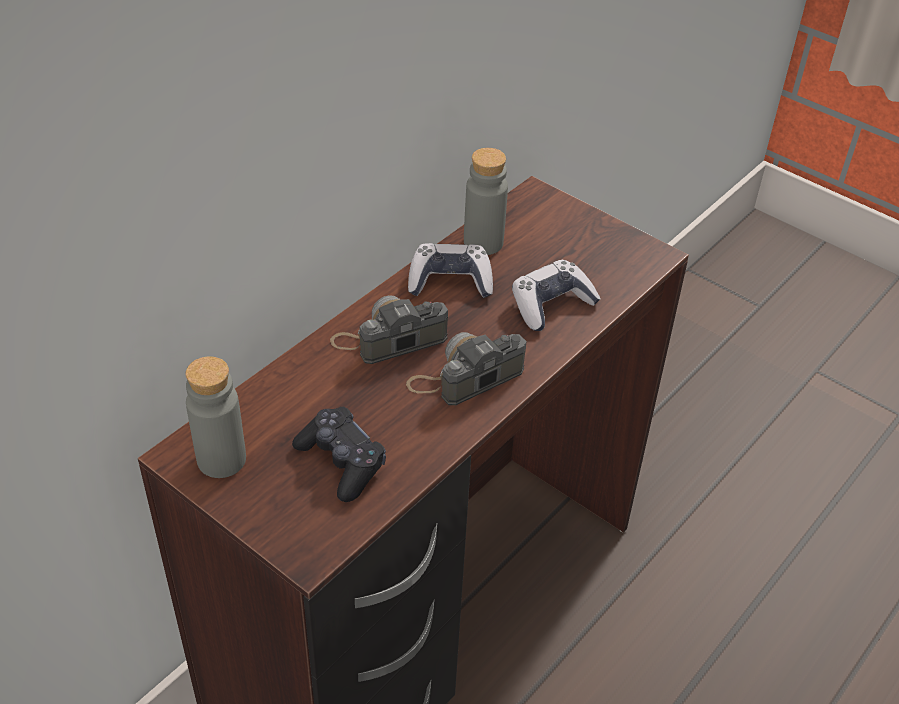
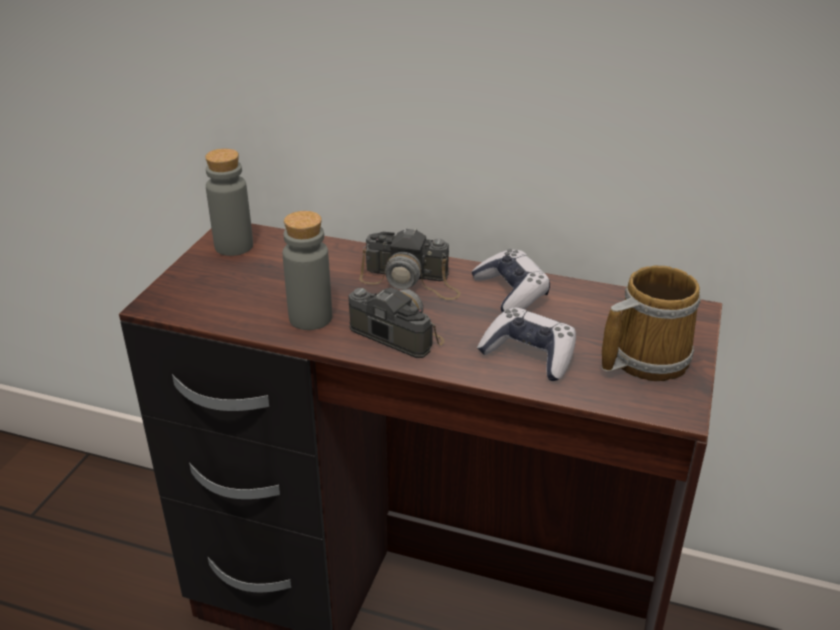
camera: 70 degrees right, 10 degrees down
black game controller [292,407,386,502] -> none
camera [330,295,448,364] -> camera turned 150 degrees clockwise [359,227,461,300]
grey bottle [464,148,508,255] -> grey bottle moved to [282,211,332,330]
none -> mug [602,266,701,381]

